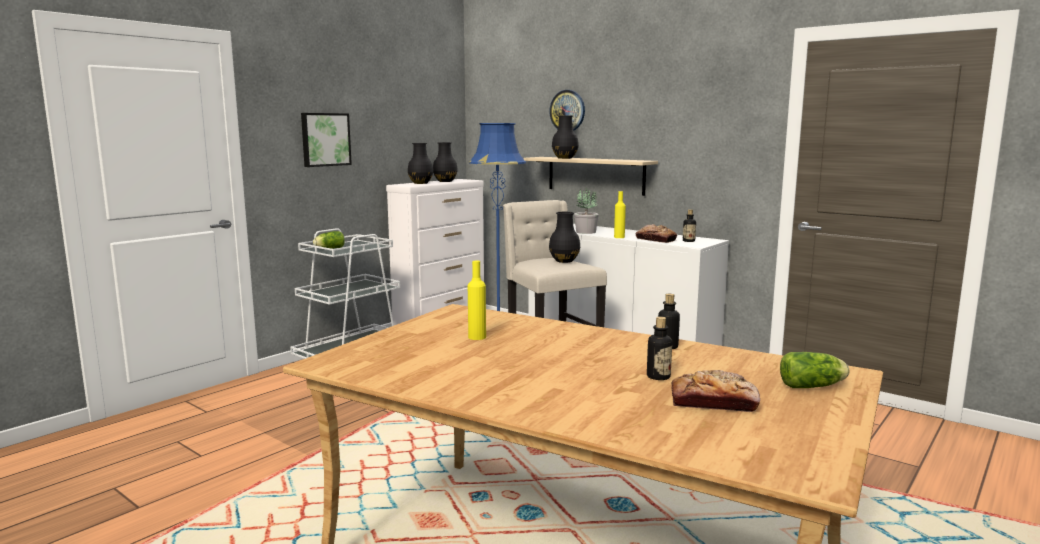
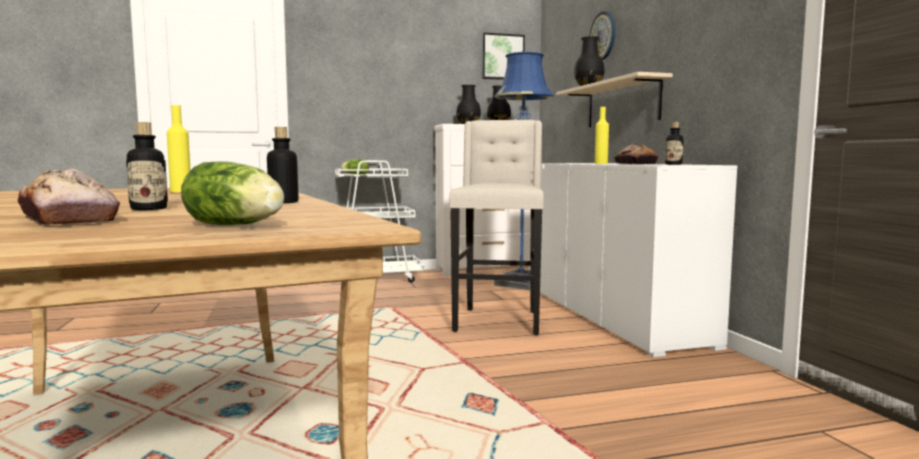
camera: 35 degrees right, 5 degrees down
picture [301,113,352,167] -> picture moved to [482,32,525,80]
black vase [549,212,580,263] -> none
potted plant [574,188,599,234] -> none

